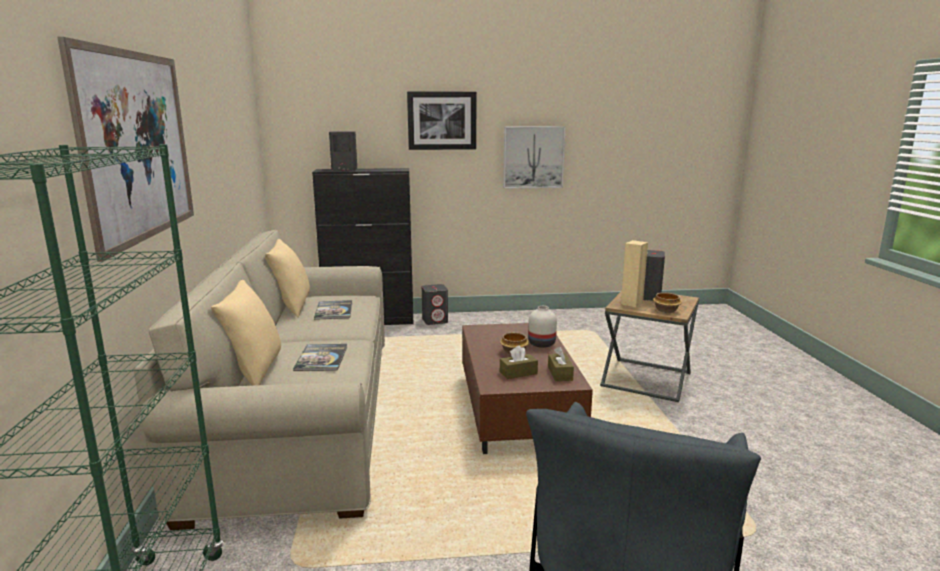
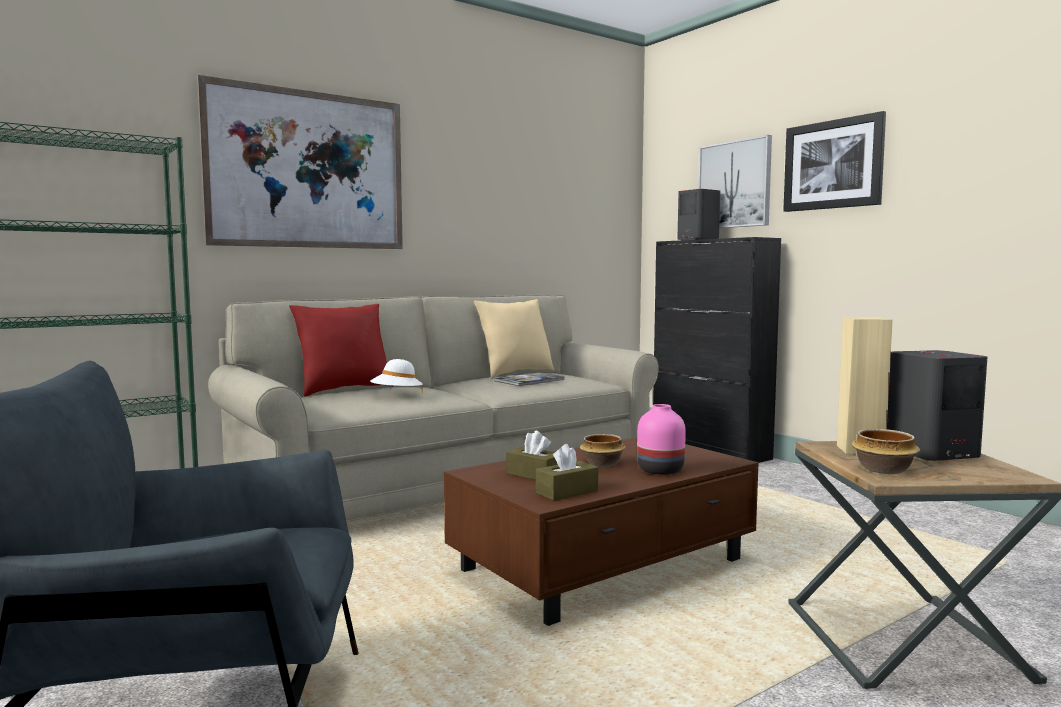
camera: 60 degrees right, 10 degrees down
beige pillow [211,280,281,386] -> red pillow [289,304,393,396]
book [293,344,348,371] -> white hat [370,359,423,393]
grey speaker [422,284,448,325] -> none
picture [503,126,565,189] -> picture moved to [698,135,772,228]
white vase [528,306,557,348] -> pink vase [637,404,686,475]

